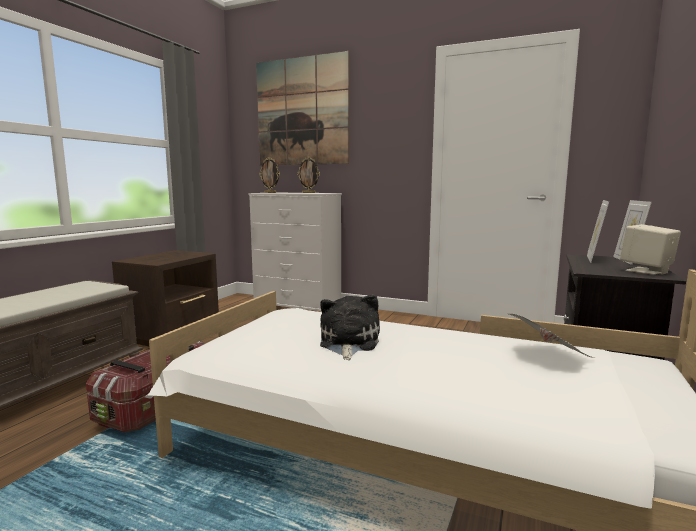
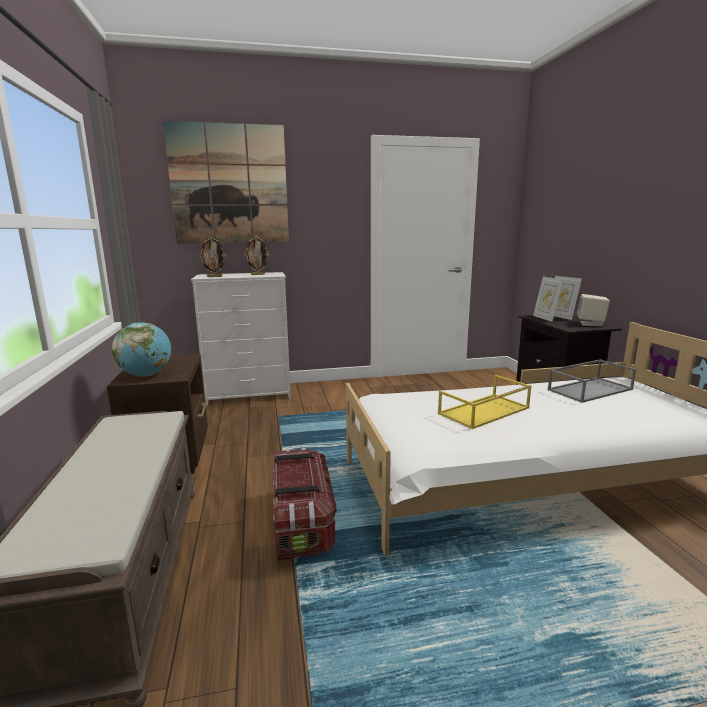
camera: 35 degrees left, 5 degrees up
plush toy [320,295,380,360] -> yellow tray [438,375,532,429]
newspaper [509,314,595,358] -> grey tray [548,359,636,403]
none -> globe [112,322,171,377]

